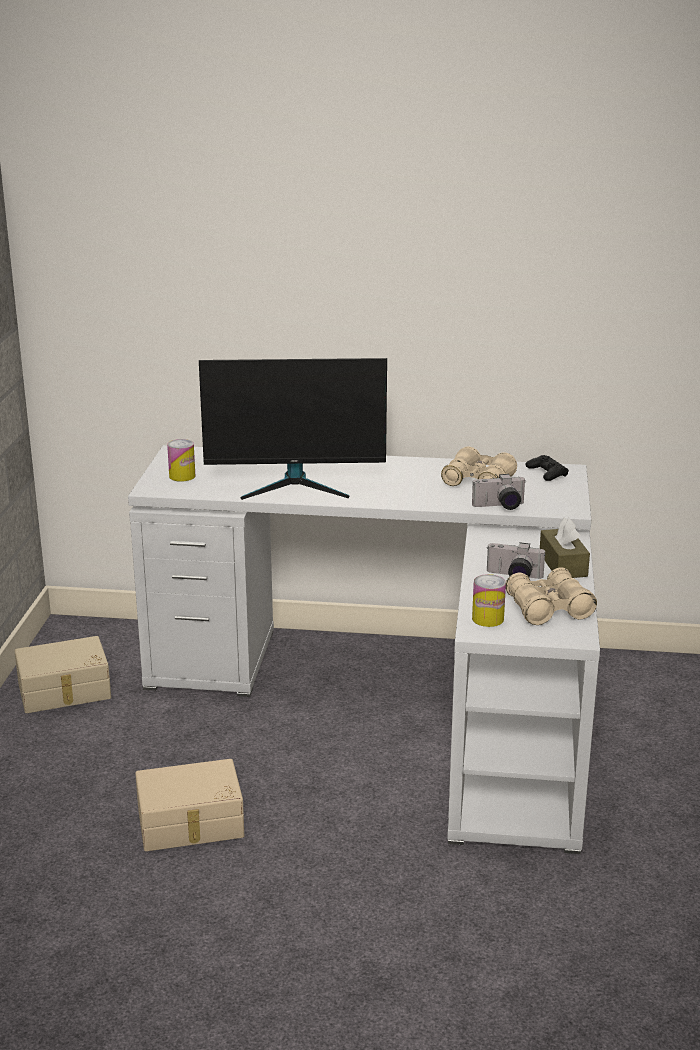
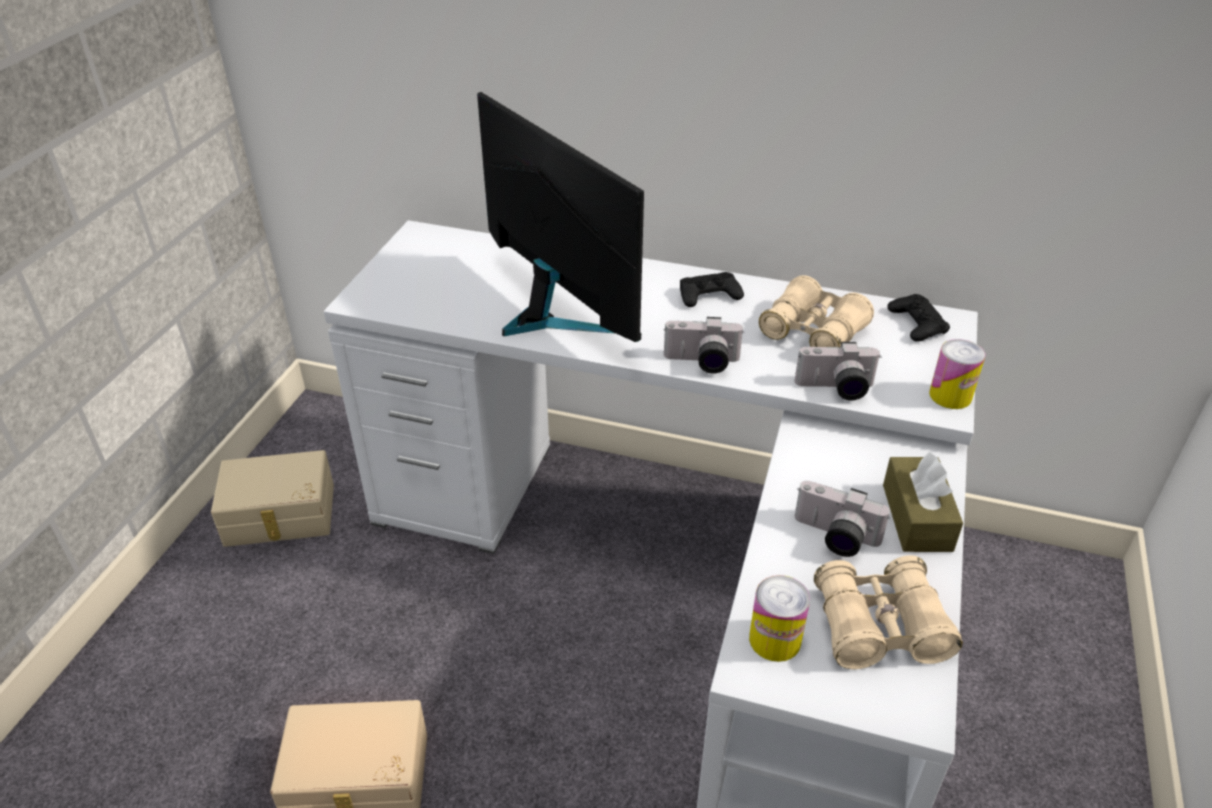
camera: 10 degrees right, 15 degrees up
can [167,439,195,482] -> can moved to [929,339,985,409]
monitor [199,358,387,500] -> monitor turned 135 degrees counterclockwise [477,92,644,342]
none -> camera [664,317,744,374]
none -> black game controller [680,272,744,307]

